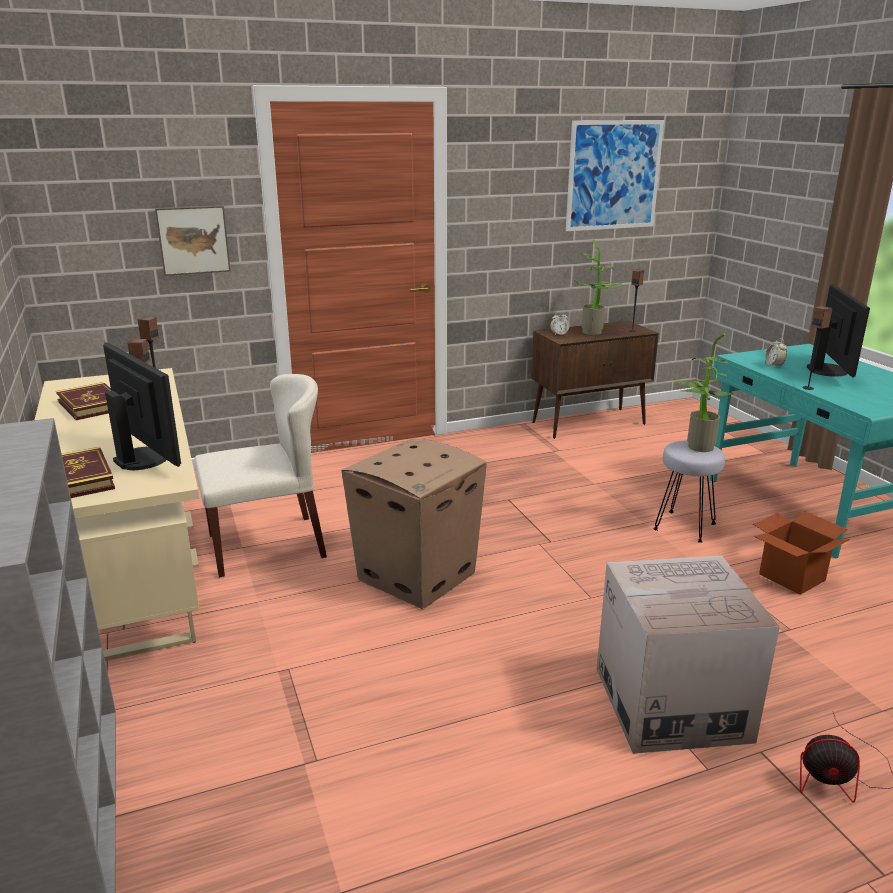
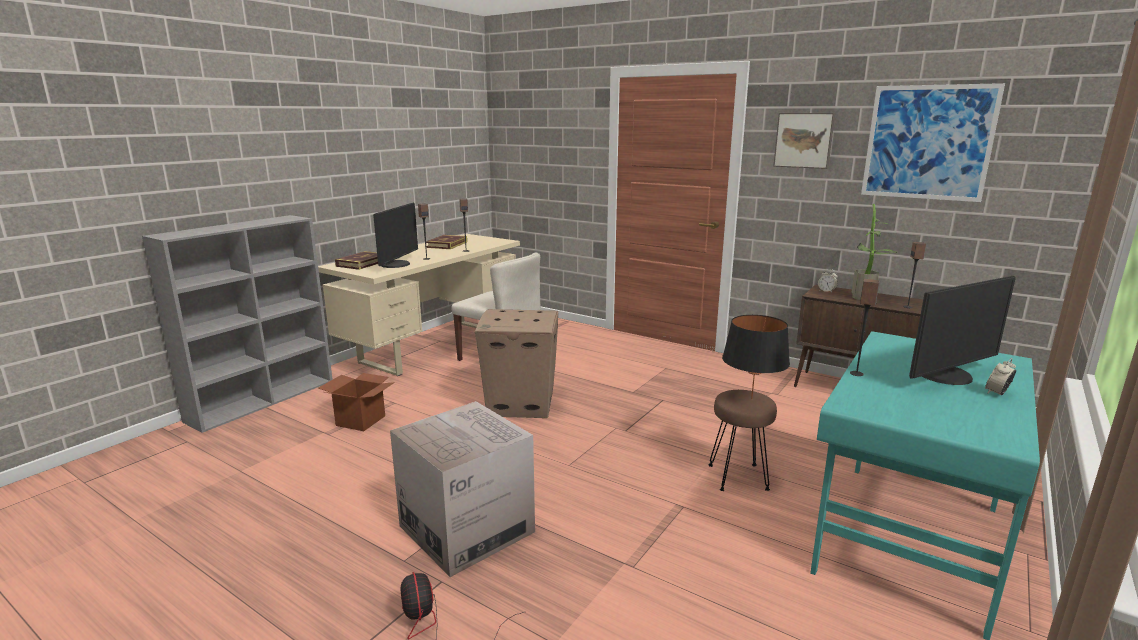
camera: 55 degrees right, 5 degrees down
picture [155,205,231,276] -> picture moved to [773,113,835,169]
grey stool [654,441,725,543] -> brown stool [708,390,777,491]
potted plant [673,333,734,452] -> black table lamp [722,315,790,400]
cardboard box [753,511,851,595] -> cardboard box moved to [318,373,395,431]
alarm clock [765,338,787,367] -> alarm clock moved to [985,358,1016,395]

